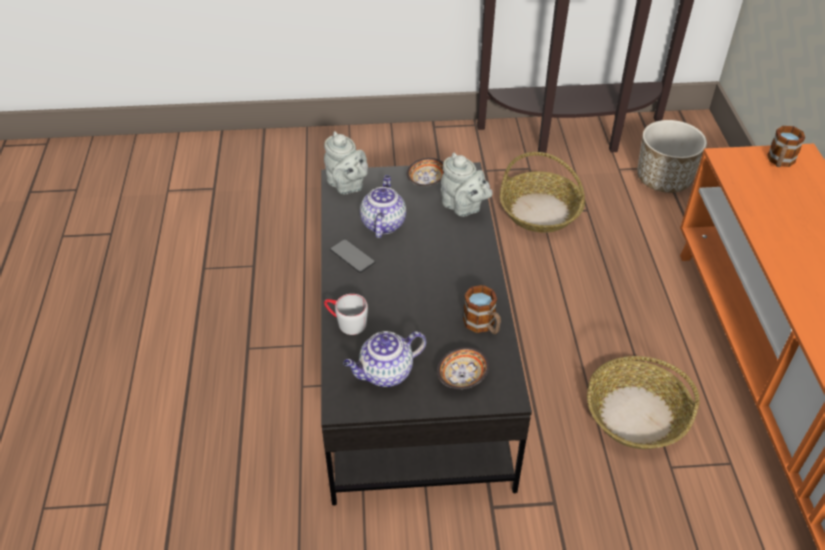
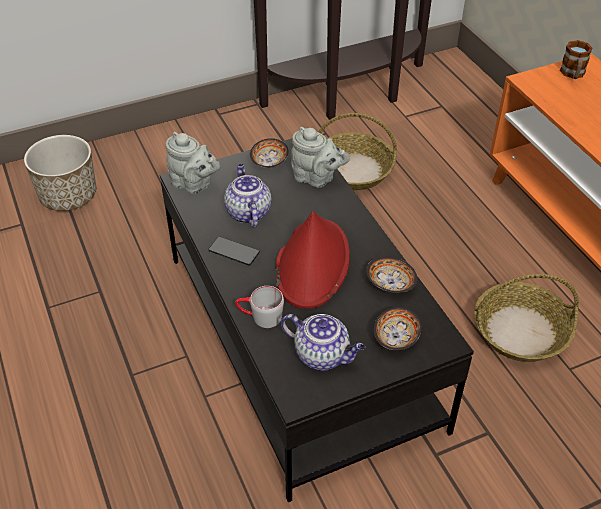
camera: 20 degrees left, 0 degrees up
teapot [343,331,426,387] -> teapot turned 105 degrees counterclockwise [281,314,365,371]
mug [463,285,501,334] -> bowl [366,256,417,293]
planter [637,120,707,193] -> planter moved to [24,135,96,211]
none -> red hat [276,212,350,309]

